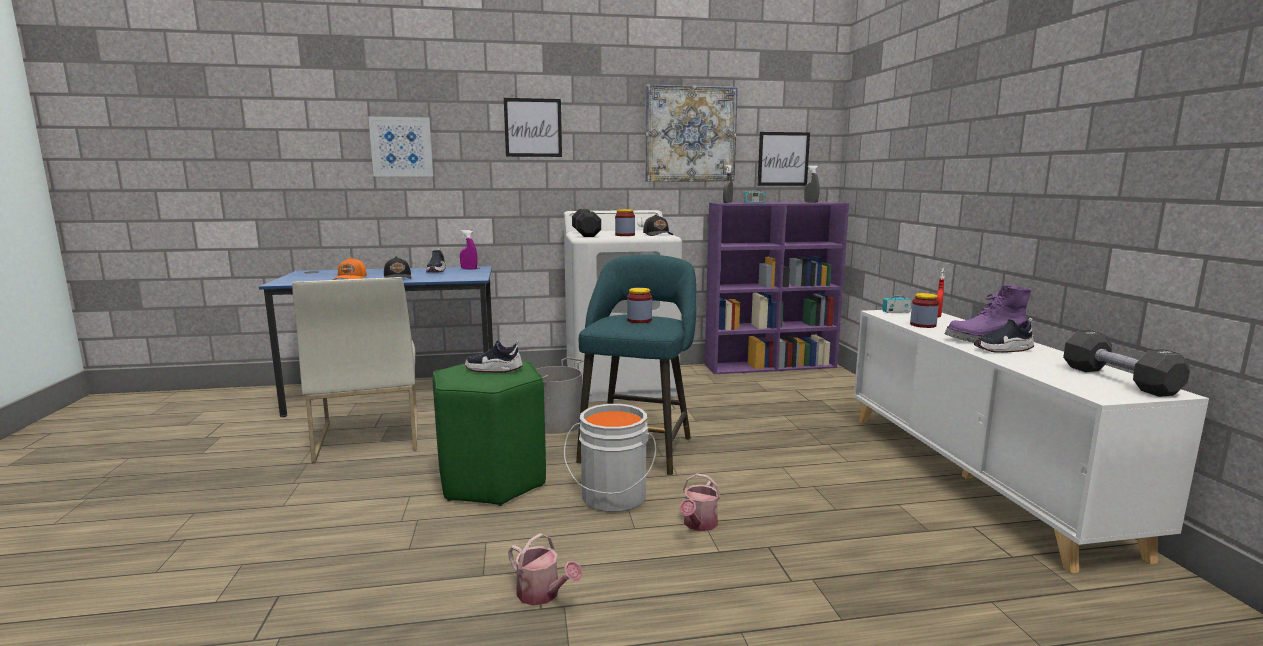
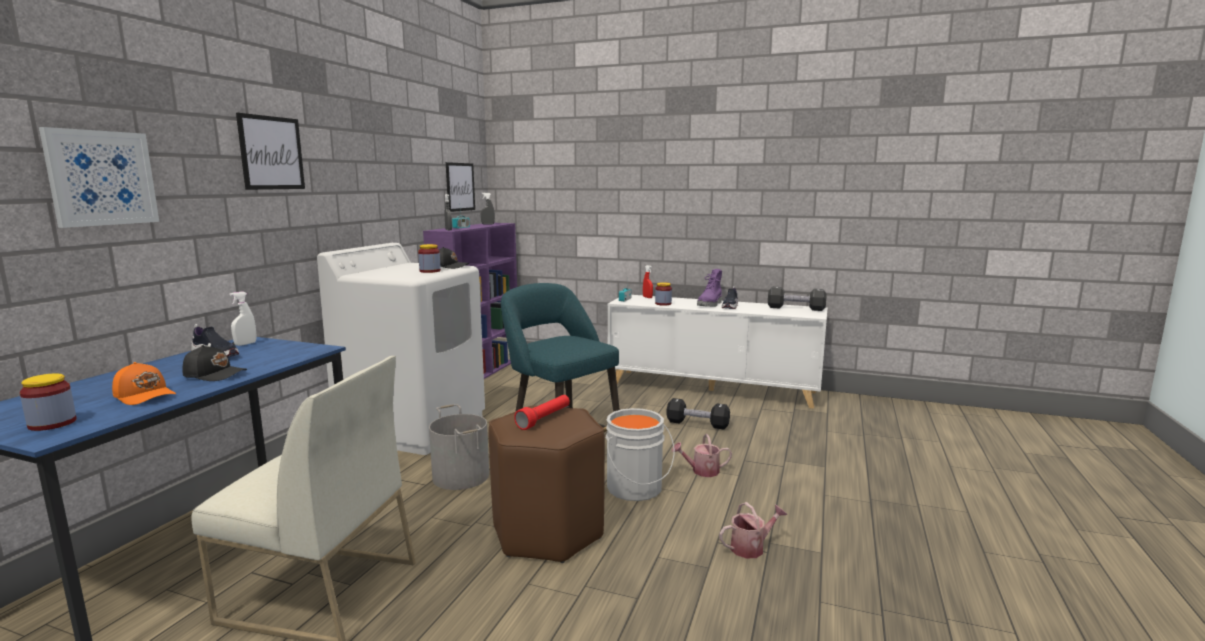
camera: 60 degrees left, 0 degrees up
green stool [433,362,546,506] -> brown stool [488,405,605,563]
purple spray bottle [460,230,477,269] -> white spray bottle [230,291,256,346]
shoe [465,340,523,372] -> red flashlight [514,395,570,430]
black dumbbell [572,209,601,237] -> black dumbbell moved to [666,398,730,430]
jar [627,288,652,323] -> jar moved to [20,373,77,431]
picture [645,85,738,181] -> none
watering can [680,473,721,531] -> watering can turned 120 degrees clockwise [672,434,732,477]

